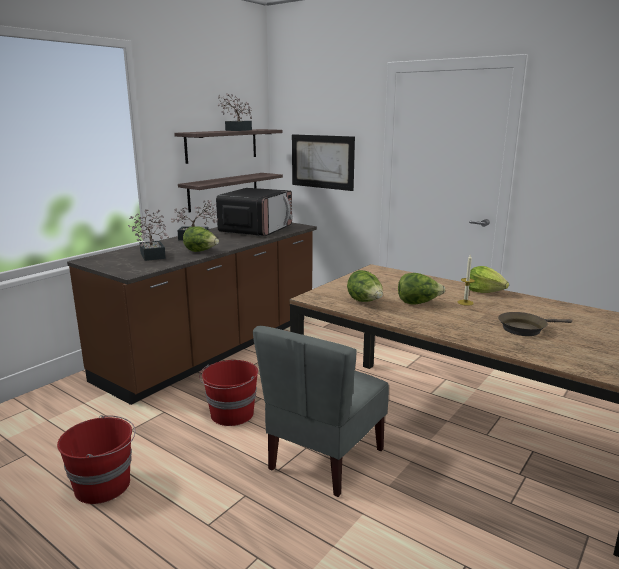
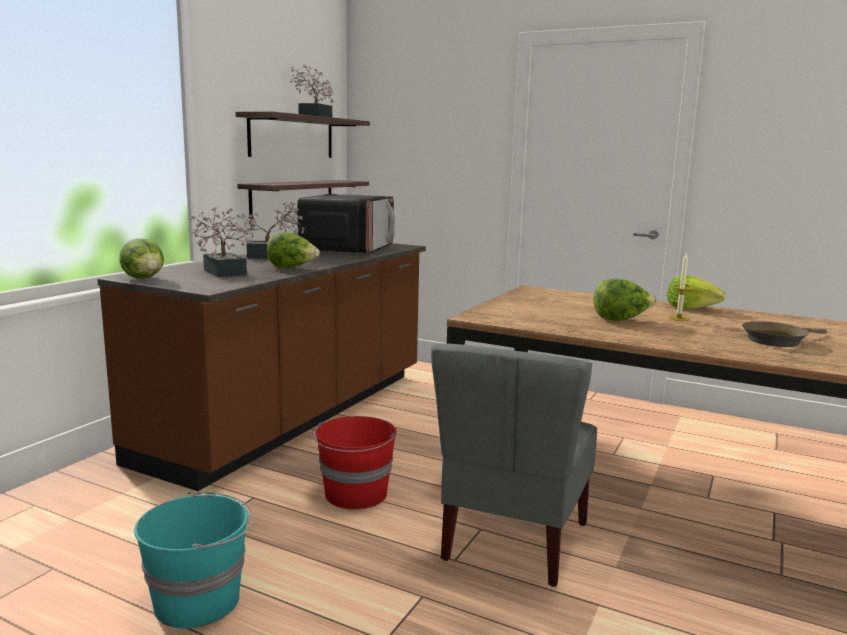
camera: 10 degrees left, 5 degrees down
red bucket [57,415,136,504] -> turquoise bucket [134,492,253,629]
picture [292,134,355,191] -> none
lettuce [347,270,383,302] -> lettuce moved to [119,238,164,279]

